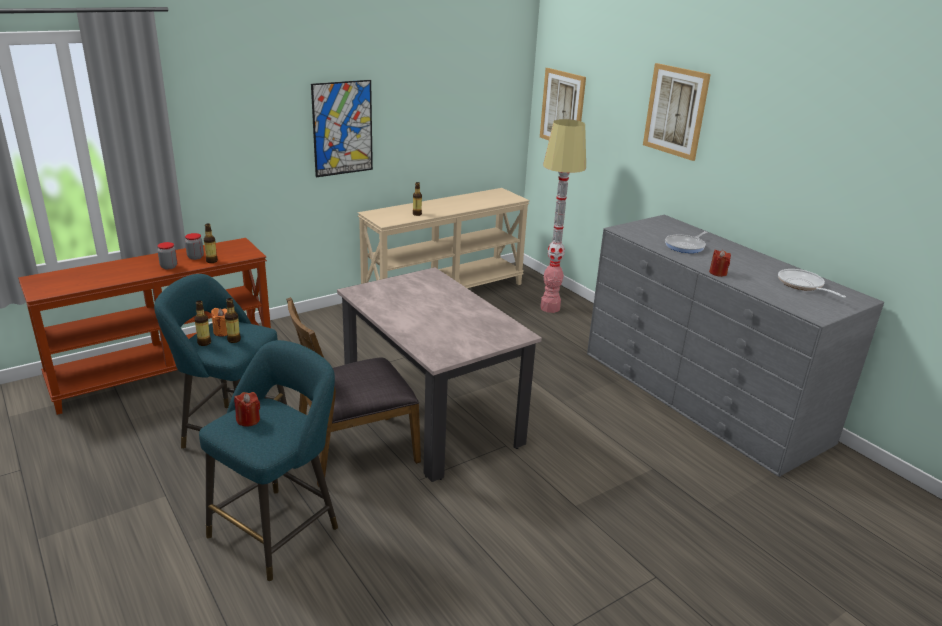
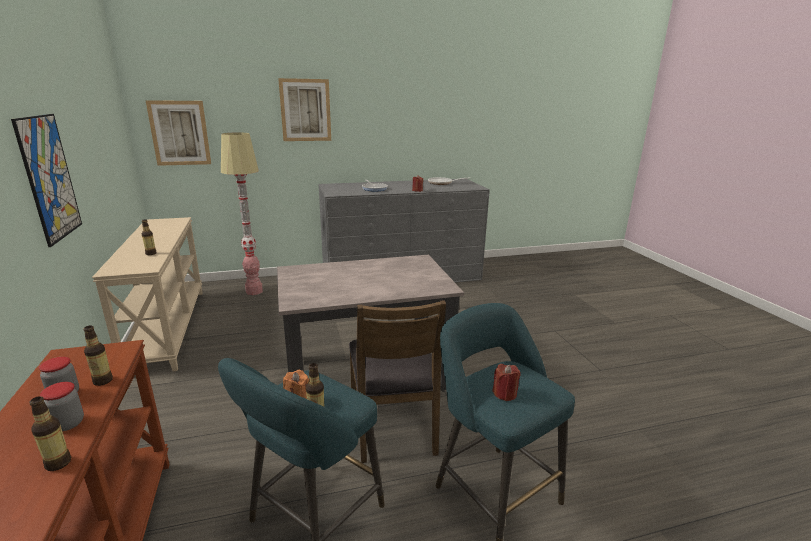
camera: 70 degrees left, 5 degrees down
bottle [225,298,241,343] -> bottle moved to [29,396,71,471]

